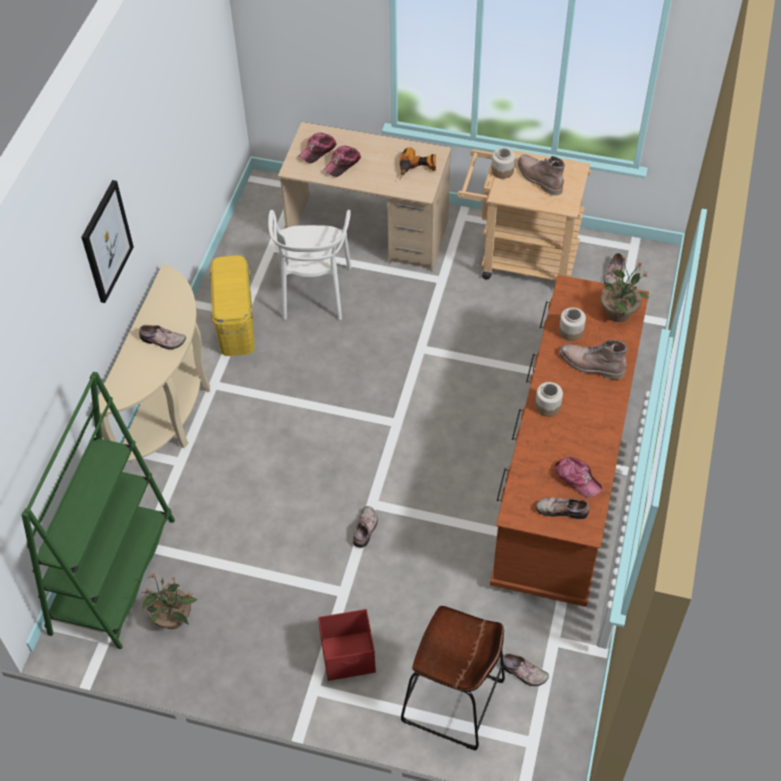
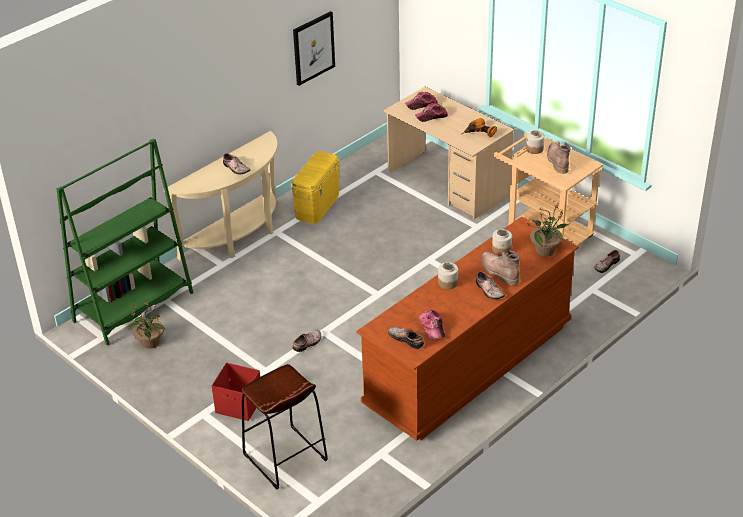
camera: 30 degrees right, 15 degrees down
picture [81,180,134,303] -> picture moved to [293,11,335,86]
white chair [268,210,351,320] -> none
shoe [500,653,549,686] -> shoe moved to [476,271,505,299]

